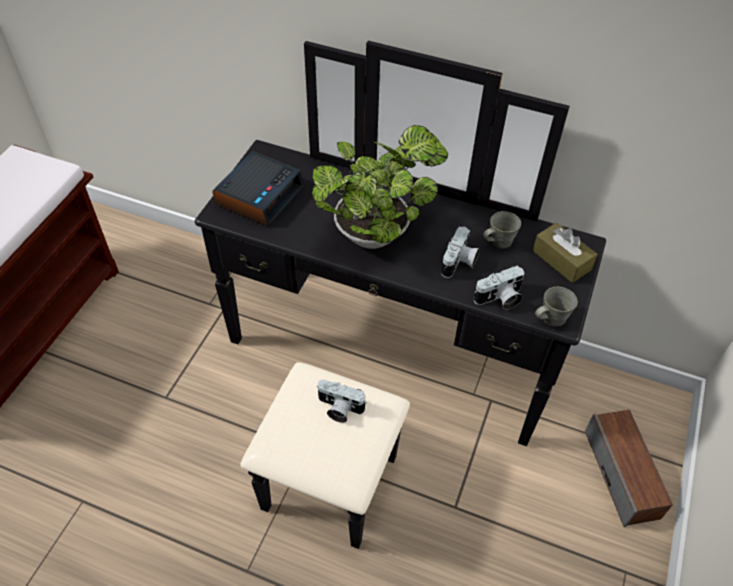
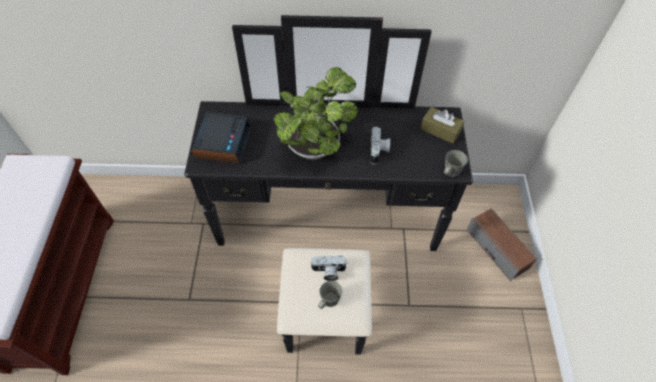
camera: 20 degrees left, 5 degrees up
camera [474,265,524,310] -> none
grey mug [483,211,521,249] -> grey mug moved to [318,281,342,309]

